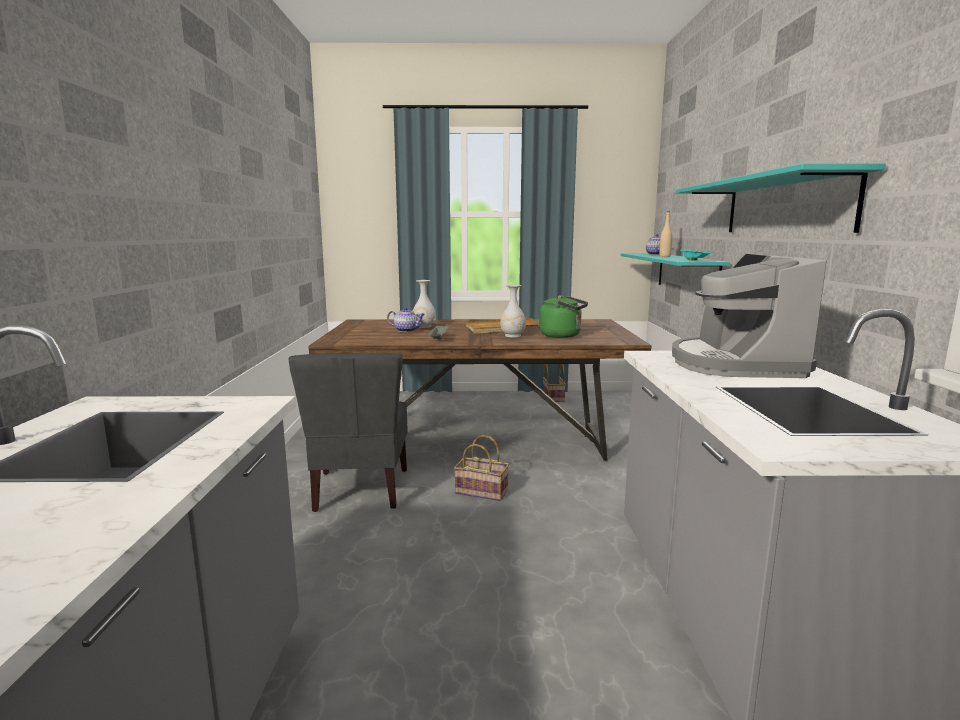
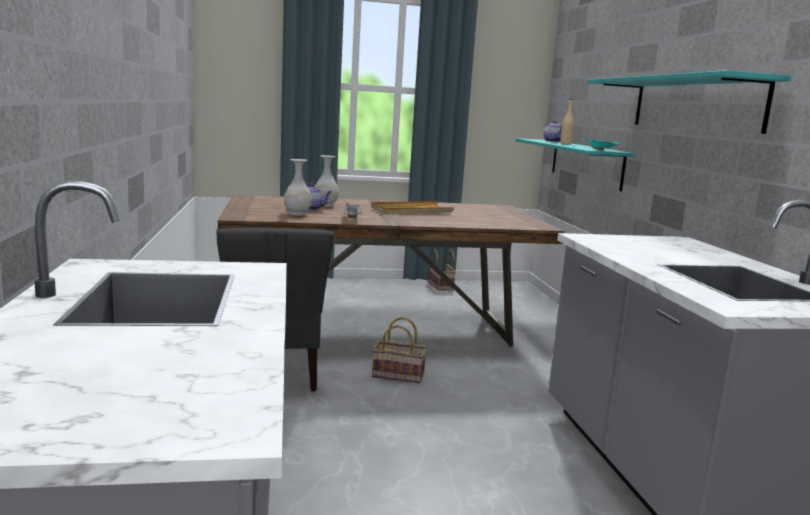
camera: 10 degrees left, 0 degrees up
white vase [500,285,526,338] -> white vase moved to [284,159,312,215]
green kettle [539,295,588,338] -> none
coffee machine [672,254,826,378] -> none

